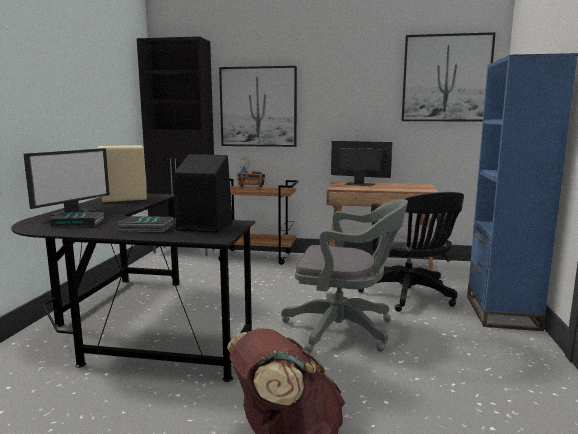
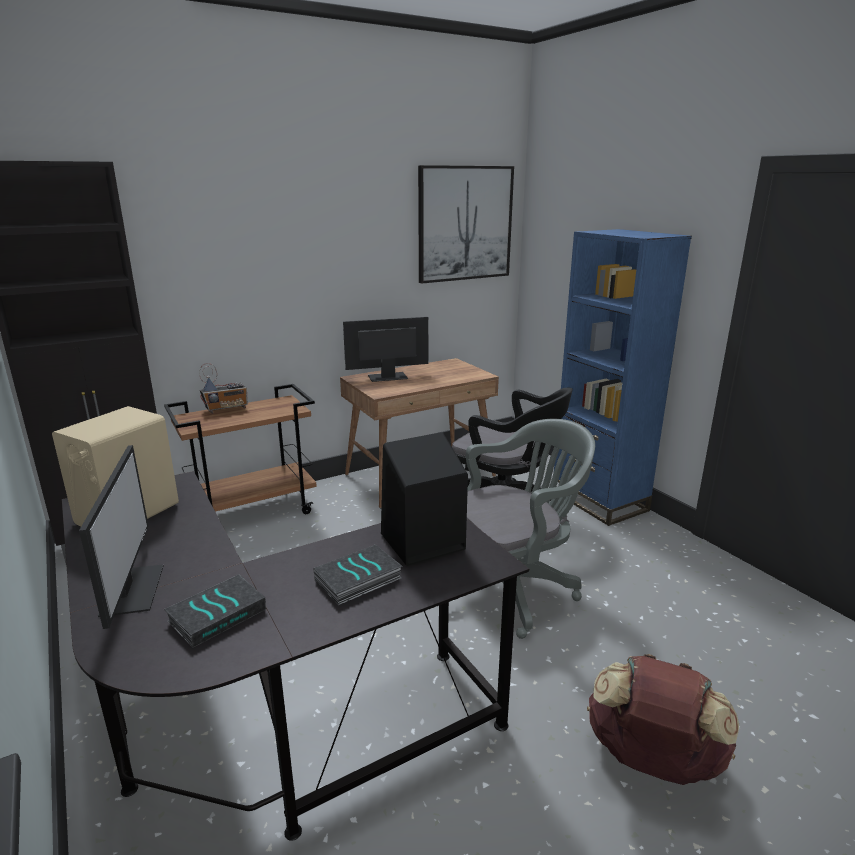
camera: 40 degrees left, 10 degrees up
picture [219,66,297,147] -> none

